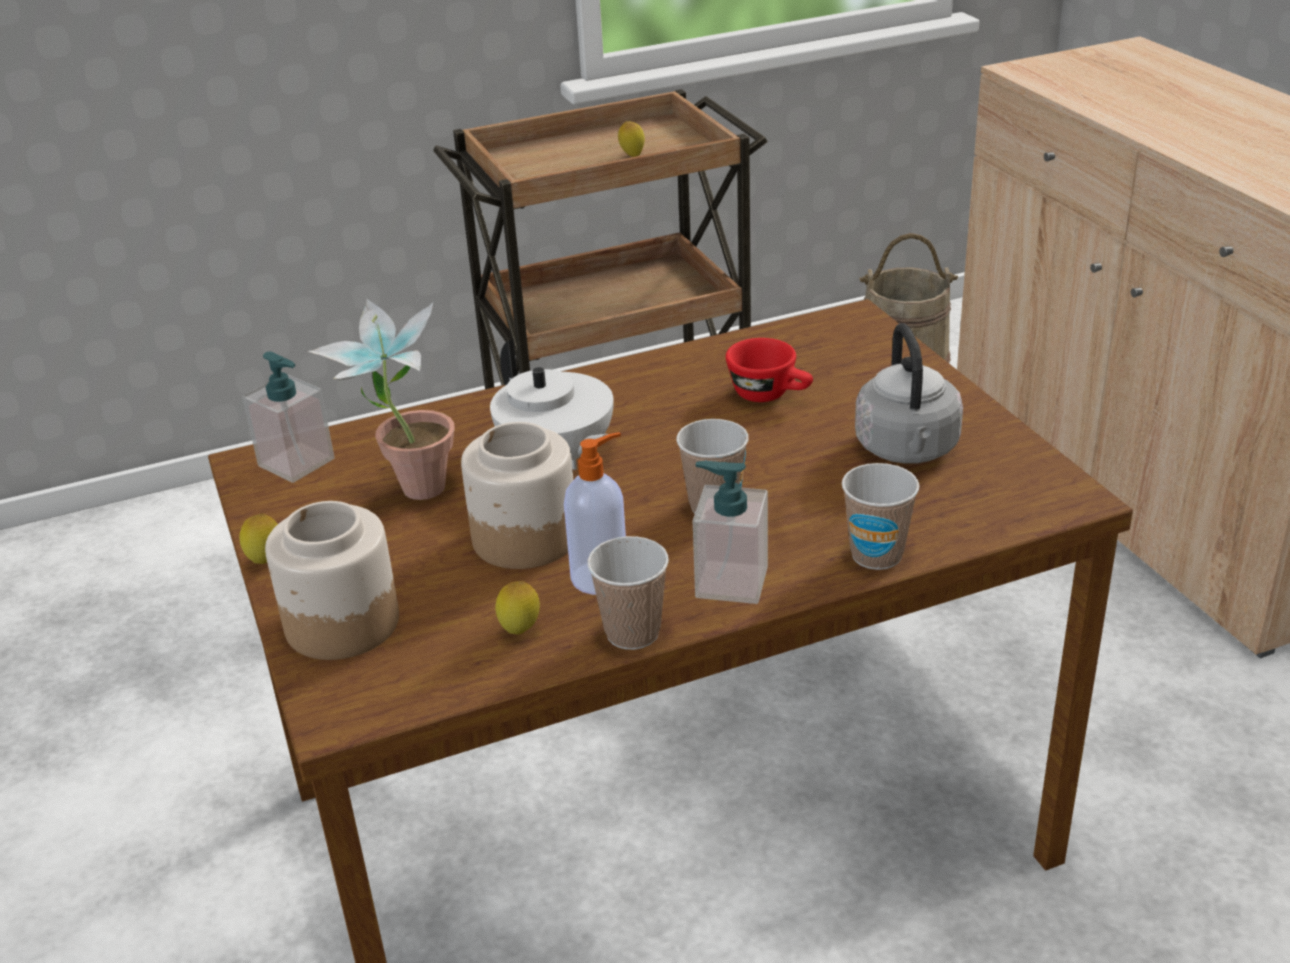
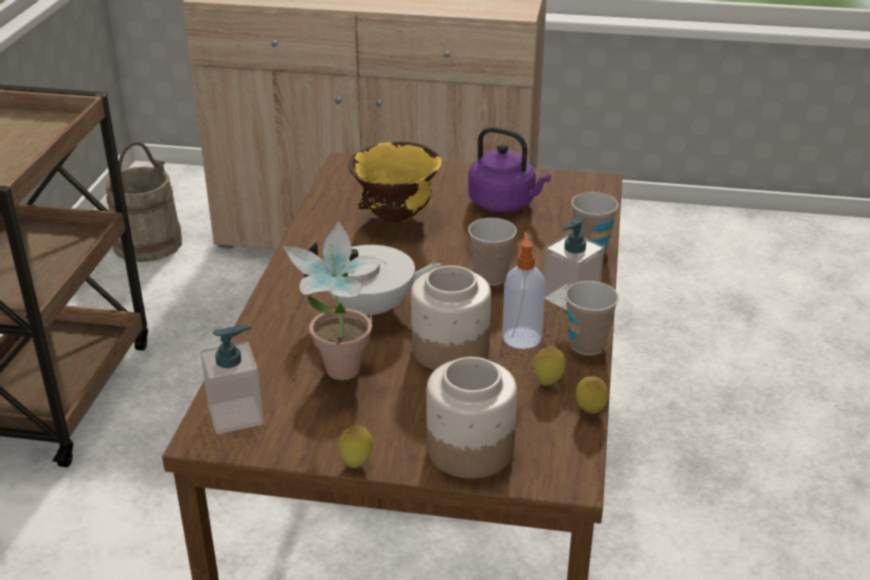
camera: 60 degrees left, 0 degrees up
lemon [618,121,645,157] -> lemon moved to [576,376,608,414]
red cup [726,338,813,402] -> yellow bowl [348,142,442,222]
grey kettle [855,323,963,464] -> purple kettle [468,127,551,212]

